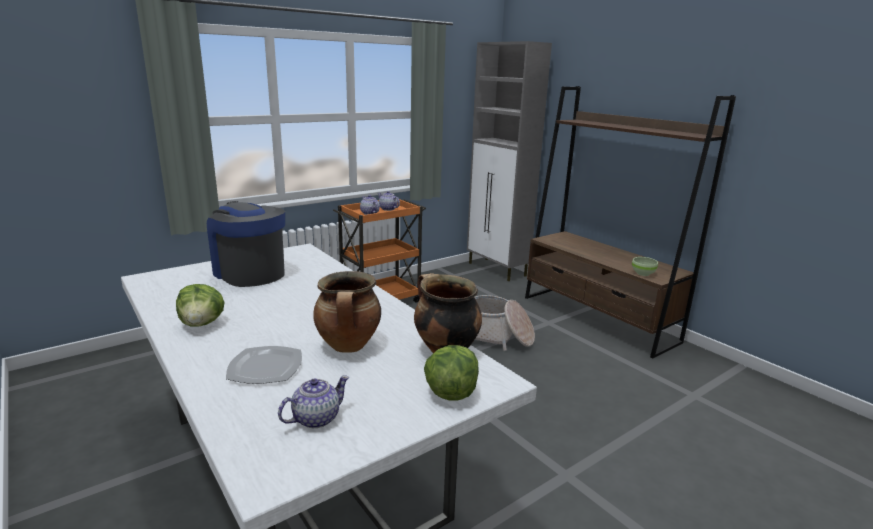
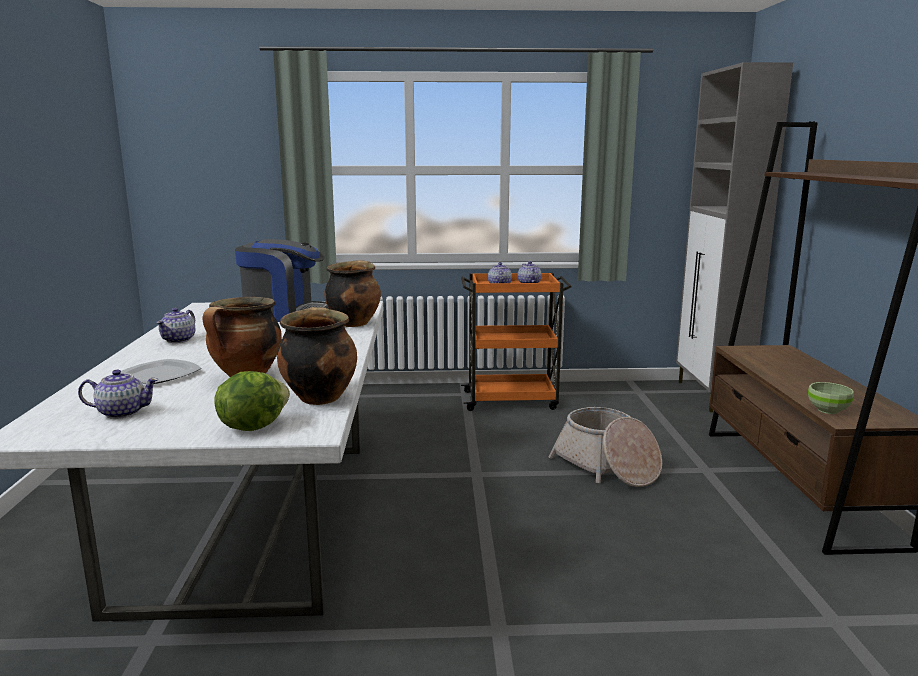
camera: 35 degrees right, 5 degrees down
lettuce [176,284,225,327] -> teapot [156,308,195,343]
coffee machine [207,201,285,287] -> coffee machine turned 105 degrees clockwise [235,239,329,322]
none -> cooking pot [324,260,381,327]

